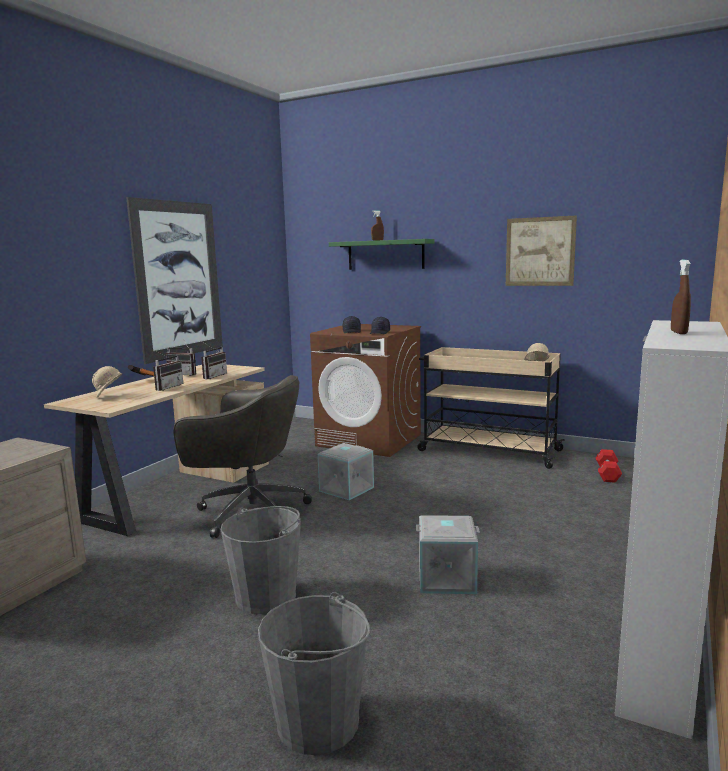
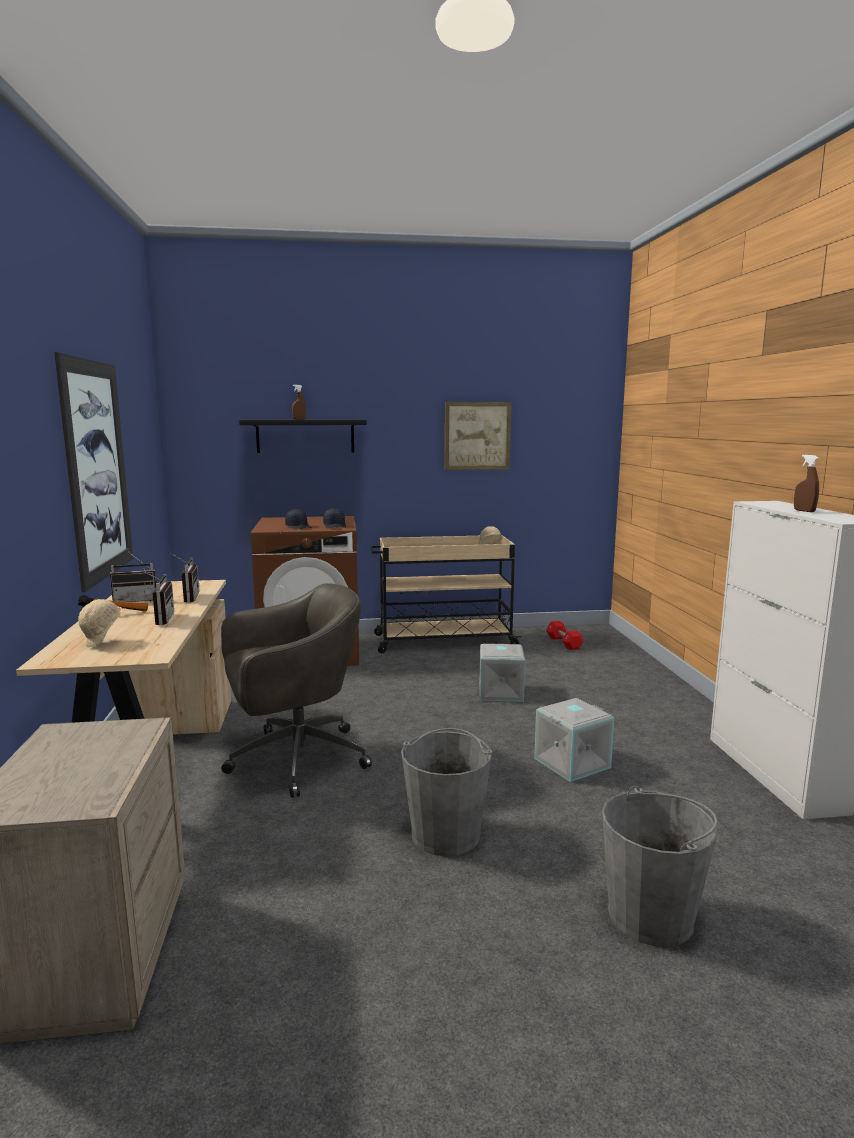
camera: 35 degrees left, 0 degrees up
grey storage box [318,443,374,500] -> grey storage box moved to [480,644,525,702]
green shelf [329,239,435,270] -> black shelf [239,420,367,453]

